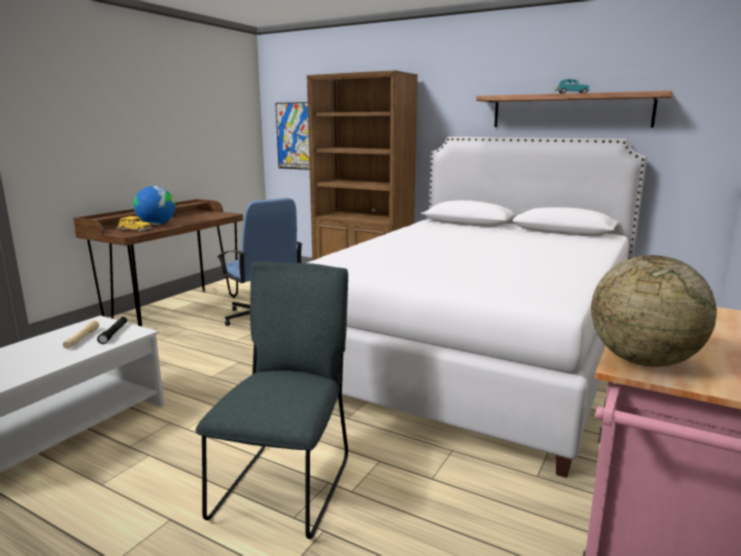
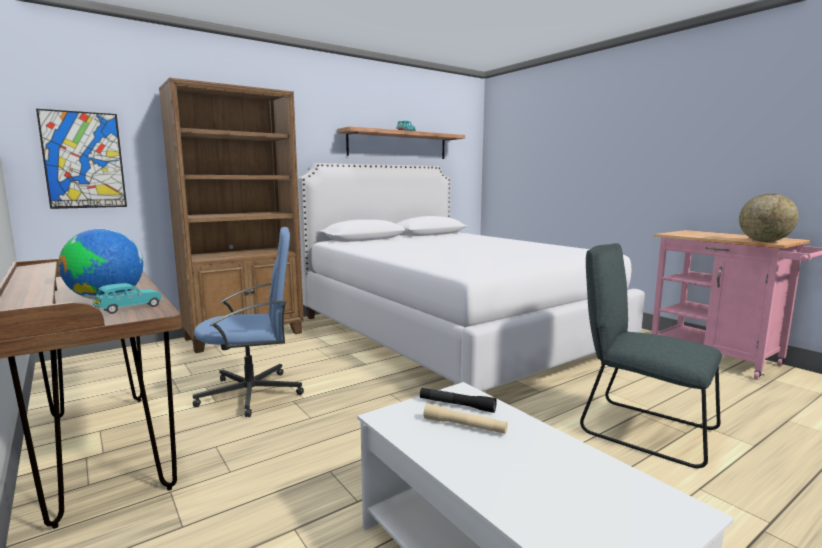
camera: 65 degrees left, 5 degrees down
yellow toy car [117,216,151,232] -> turquoise toy car [90,283,163,314]

